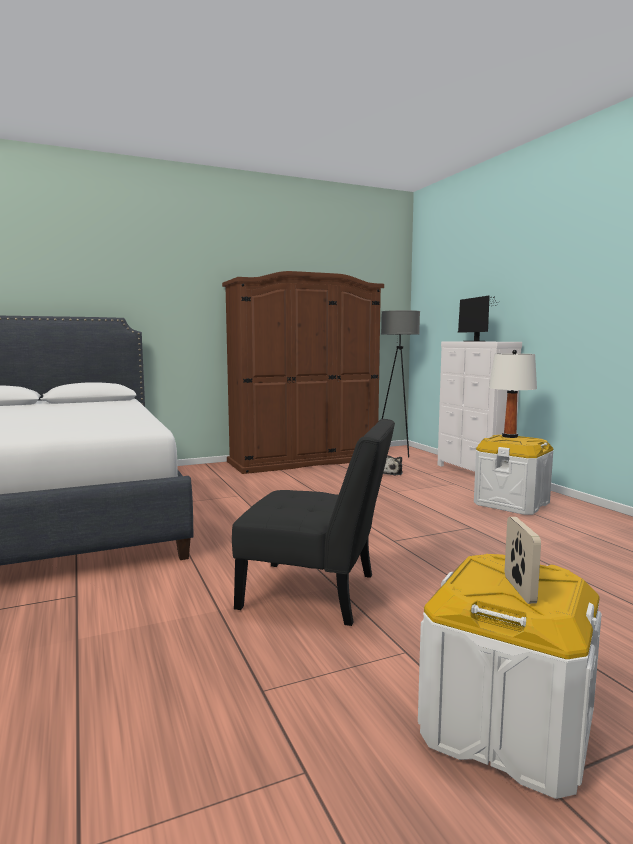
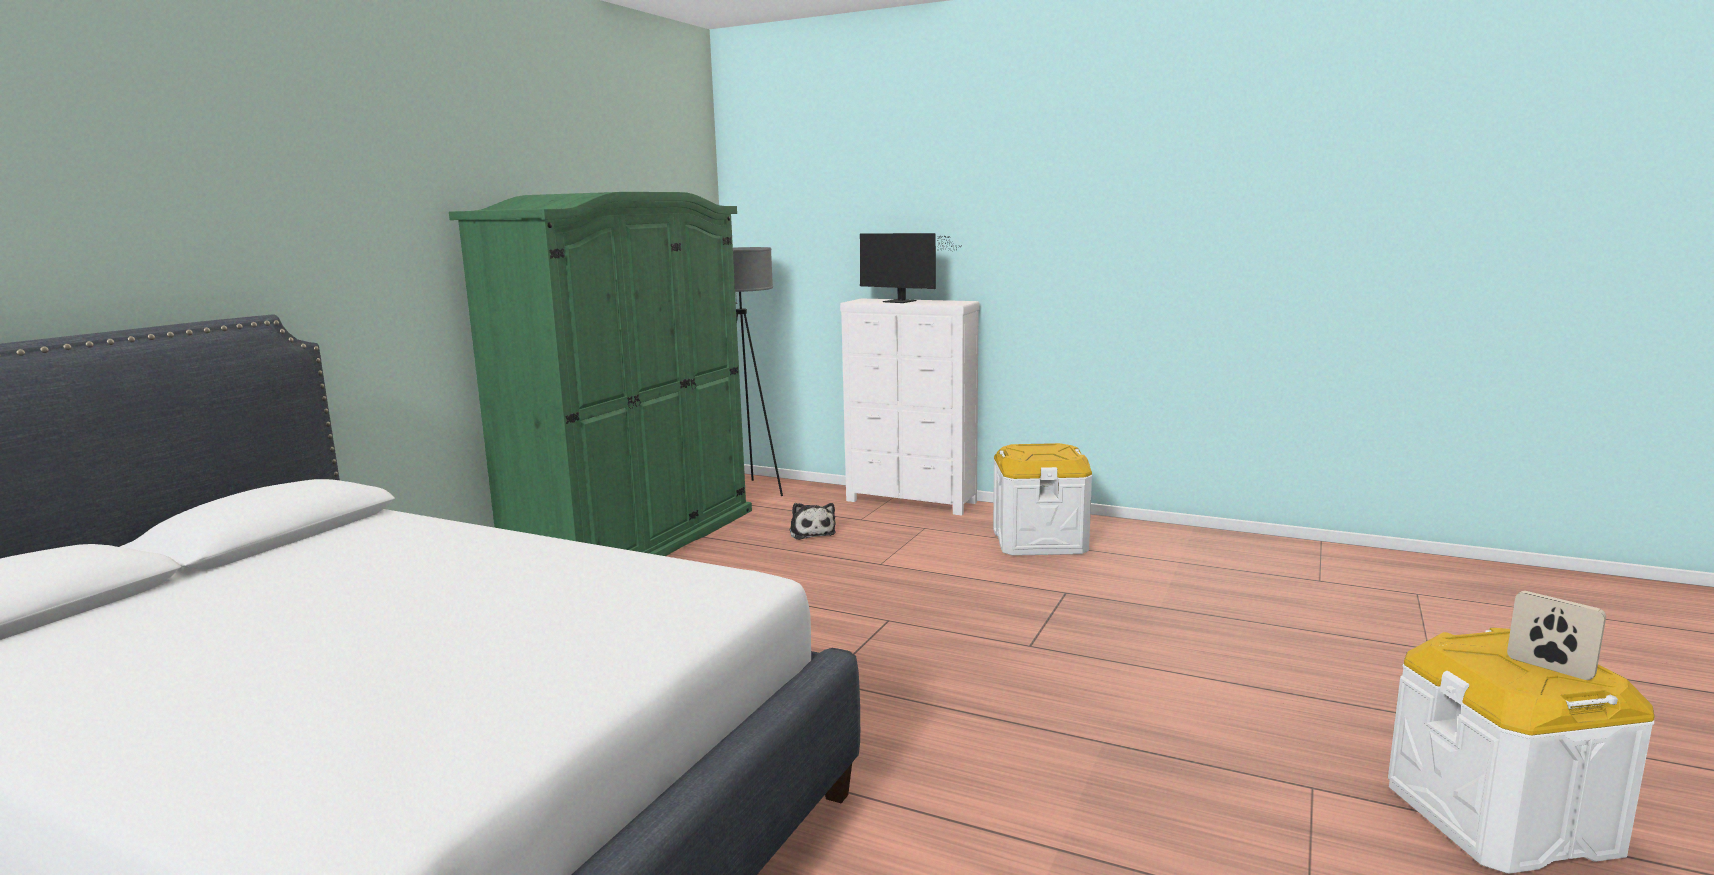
camera: 40 degrees left, 5 degrees up
brown wardrobe [222,271,384,474] -> green wardrobe [449,192,752,556]
black chair [232,419,395,626] -> none
white table lamp [489,350,537,438] -> none

